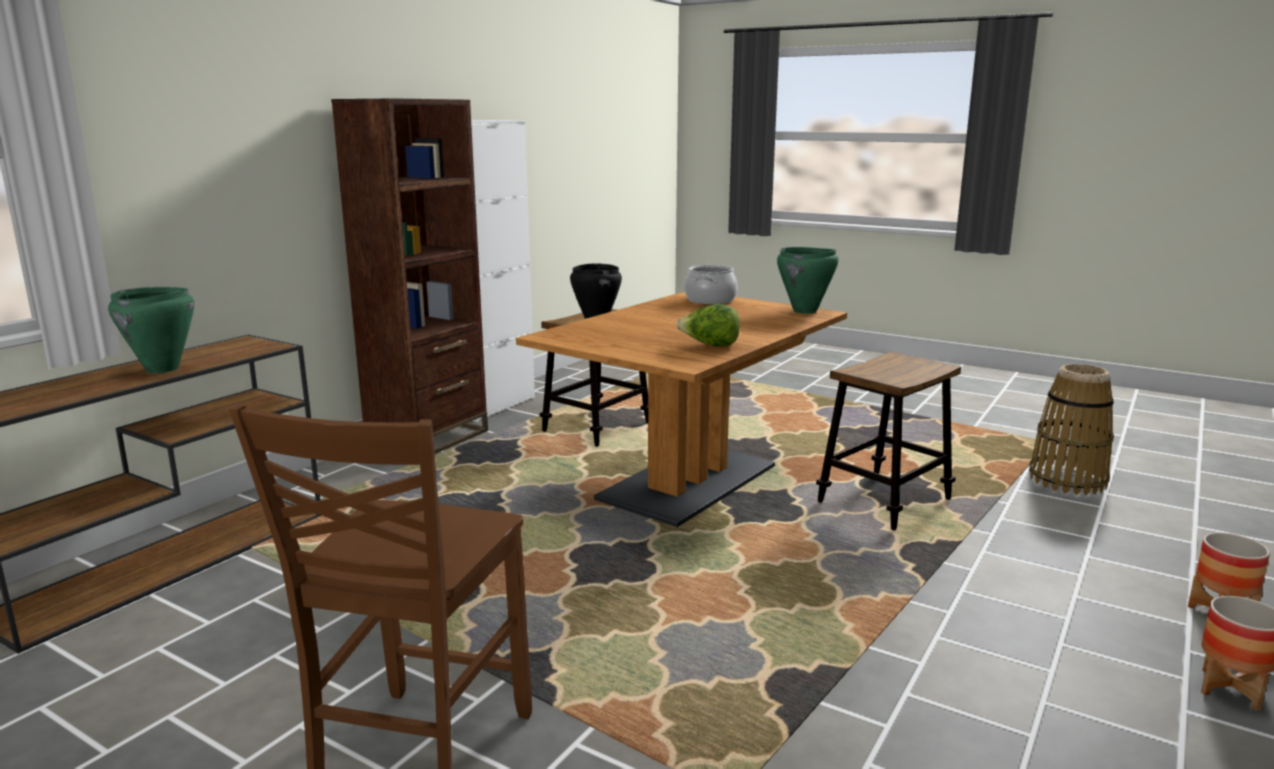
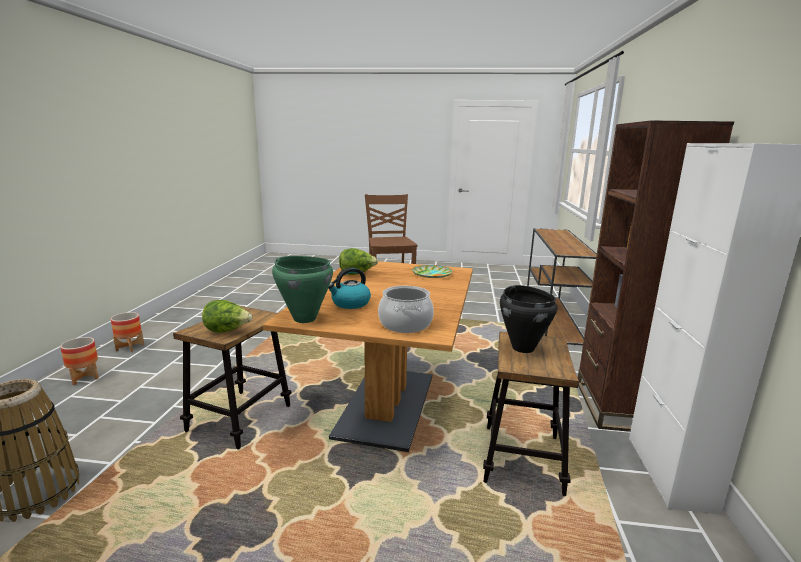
camera: 155 degrees right, 0 degrees up
green cooking pot [108,287,194,373] -> none
none -> lettuce [202,300,252,333]
none -> kettle [328,267,371,309]
none -> plate [412,265,453,278]

